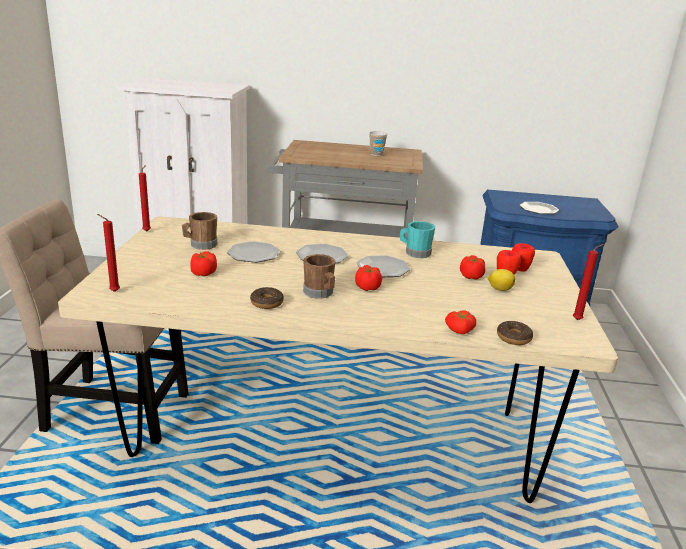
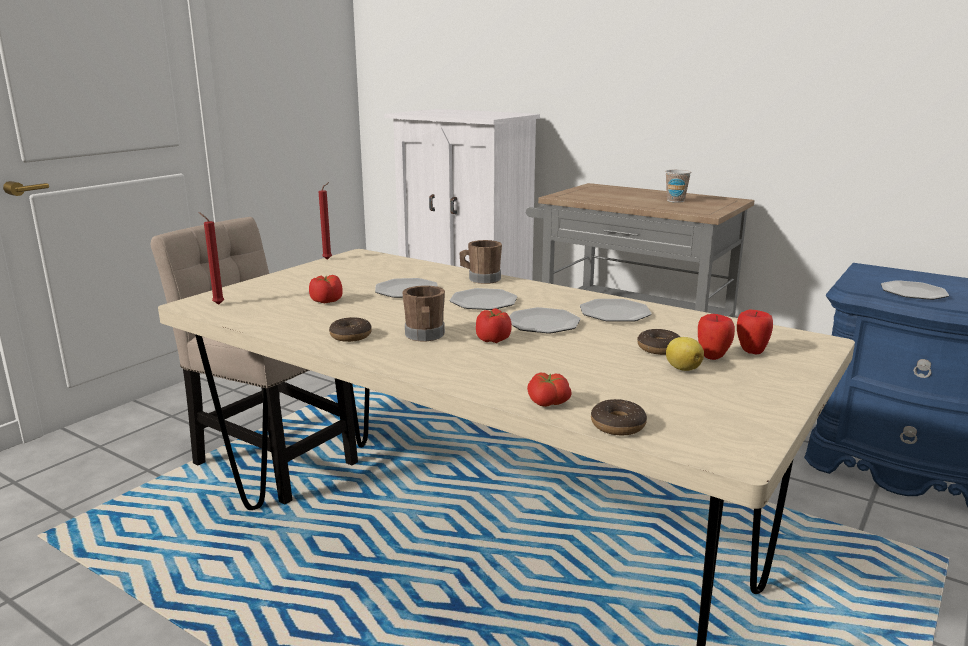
camera: 30 degrees right, 5 degrees down
brown mug [182,212,217,250] -> brown mug moved to [459,240,502,284]
turquoise mug [400,221,435,258] -> plate [580,299,652,322]
tomato [460,255,486,280] -> donut [637,329,680,355]
red candle [573,244,604,320] -> none

